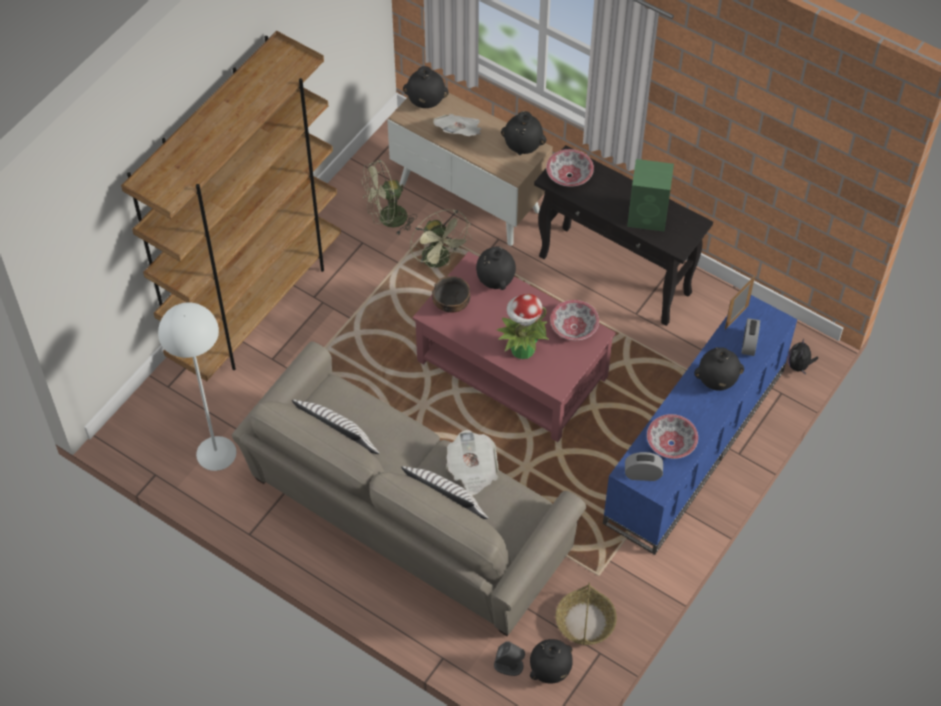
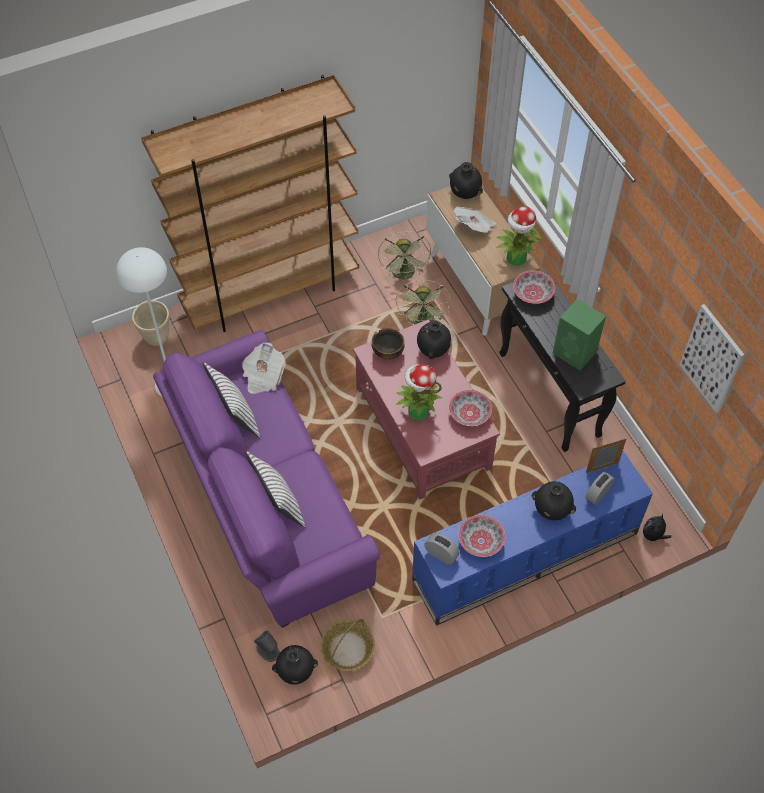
camera: 30 degrees right, 0 degrees up
beige sofa [232,341,586,636] -> purple sofa [153,330,380,628]
green fan [362,160,417,236] -> green fan turned 105 degrees counterclockwise [378,231,431,280]
newspaper [446,430,499,496] -> newspaper moved to [242,343,286,394]
black vase [501,111,546,155] -> potted plant [496,206,541,266]
none -> beige planter [132,300,169,346]
none -> picture [680,304,744,413]

